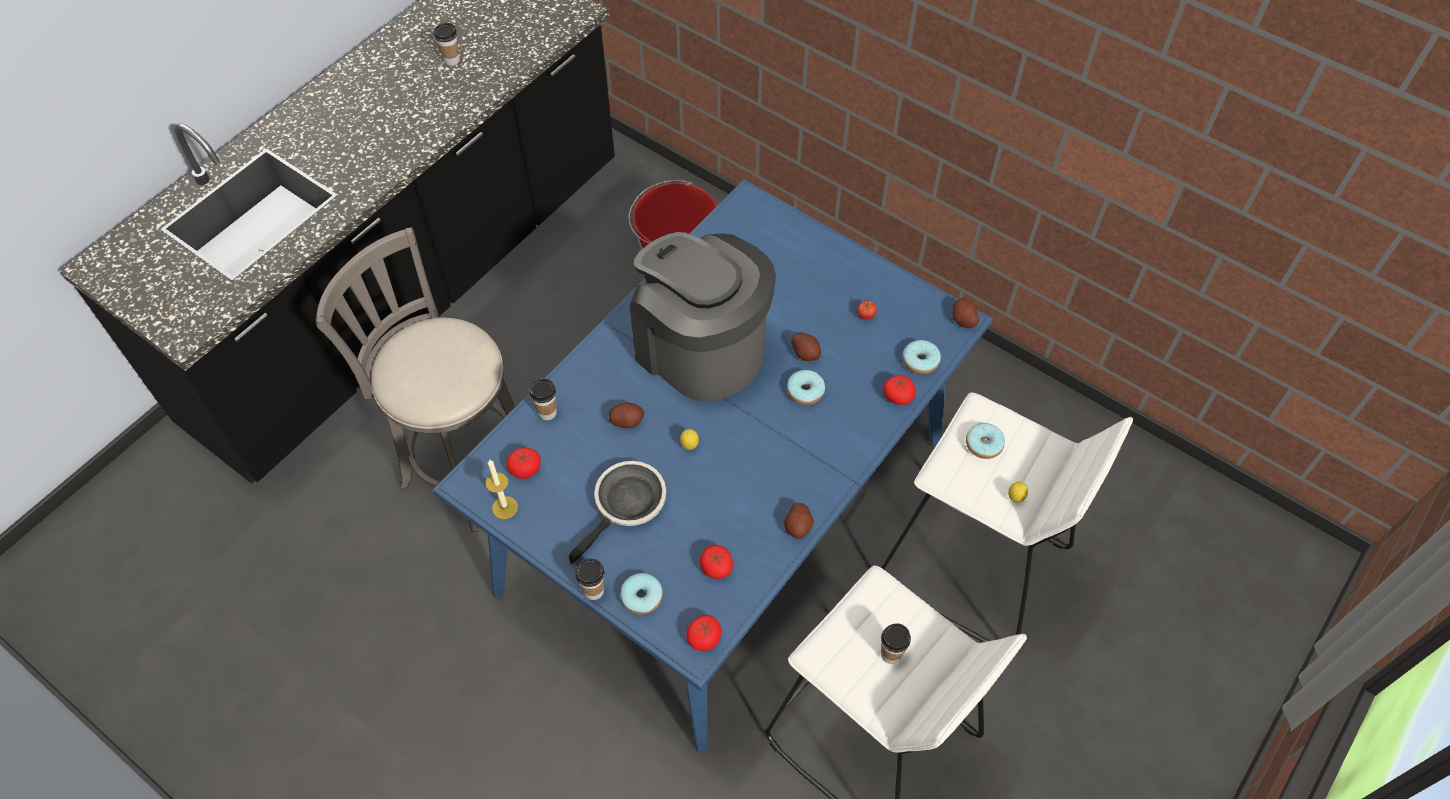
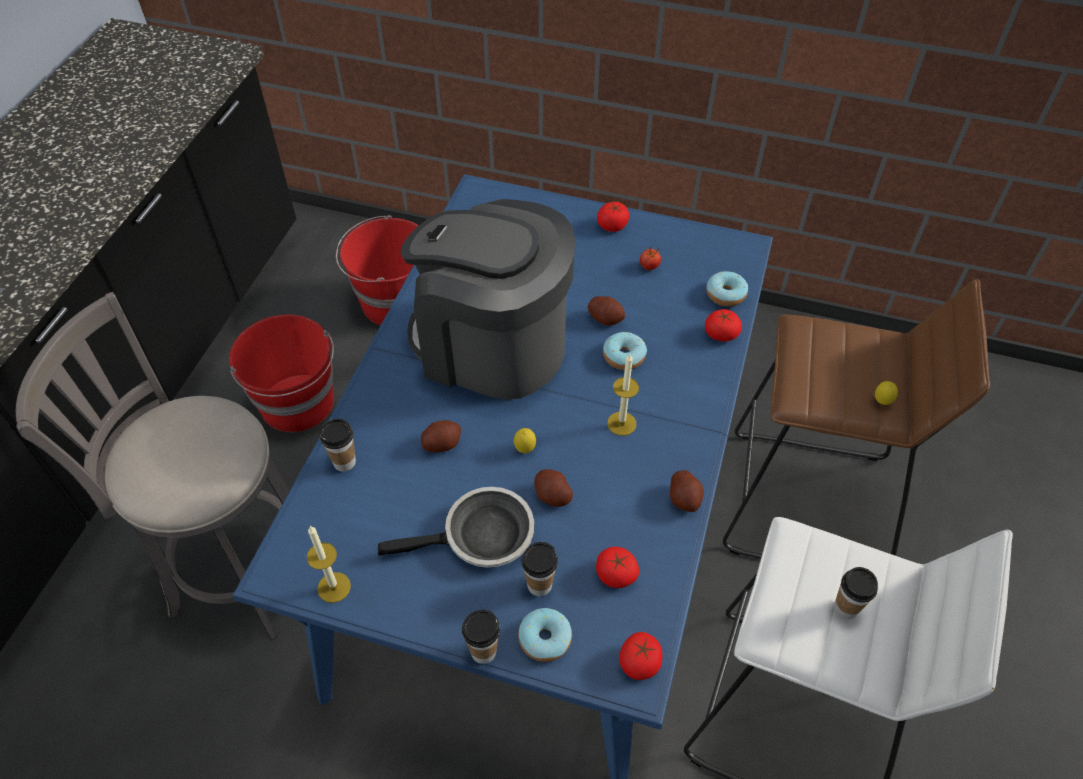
camera: 20 degrees left, 5 degrees down
cup [434,23,460,66] -> cup moved to [522,542,558,596]
tomato [506,448,541,479] -> tomato moved to [597,202,629,232]
frying pan [569,461,666,564] -> frying pan turned 60 degrees clockwise [378,487,534,568]
white stool [882,393,1133,642] -> brown stool [723,279,990,559]
potato [952,298,979,328] -> potato moved to [534,469,573,507]
donut [966,423,1005,459] -> none
none -> red bucket [229,315,334,432]
none -> candle [607,354,639,436]

